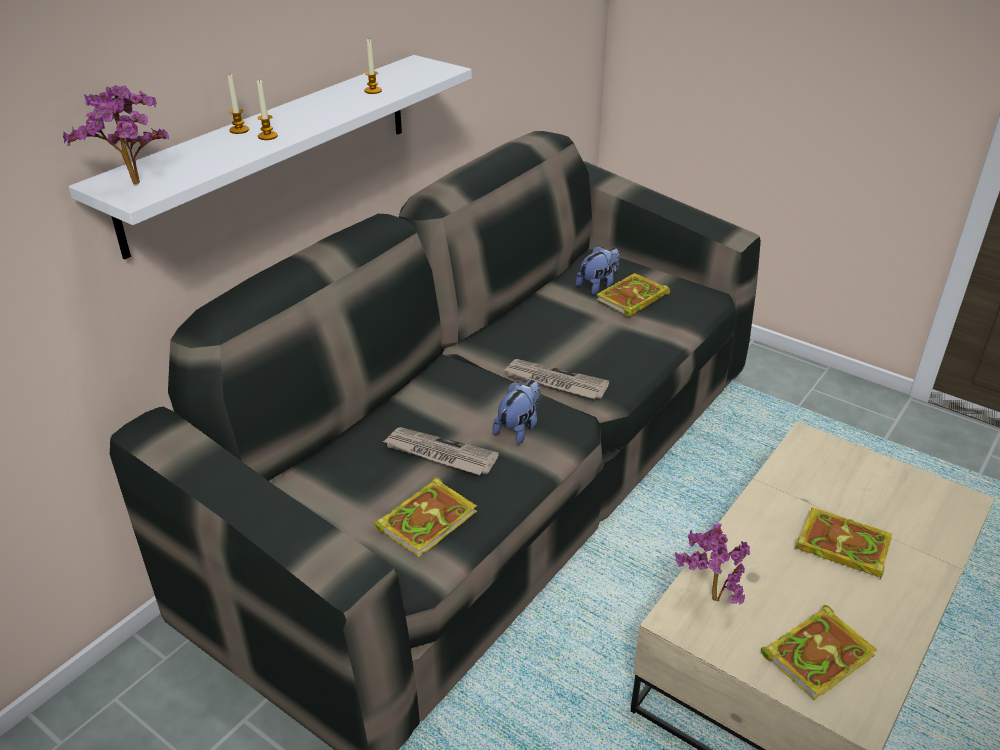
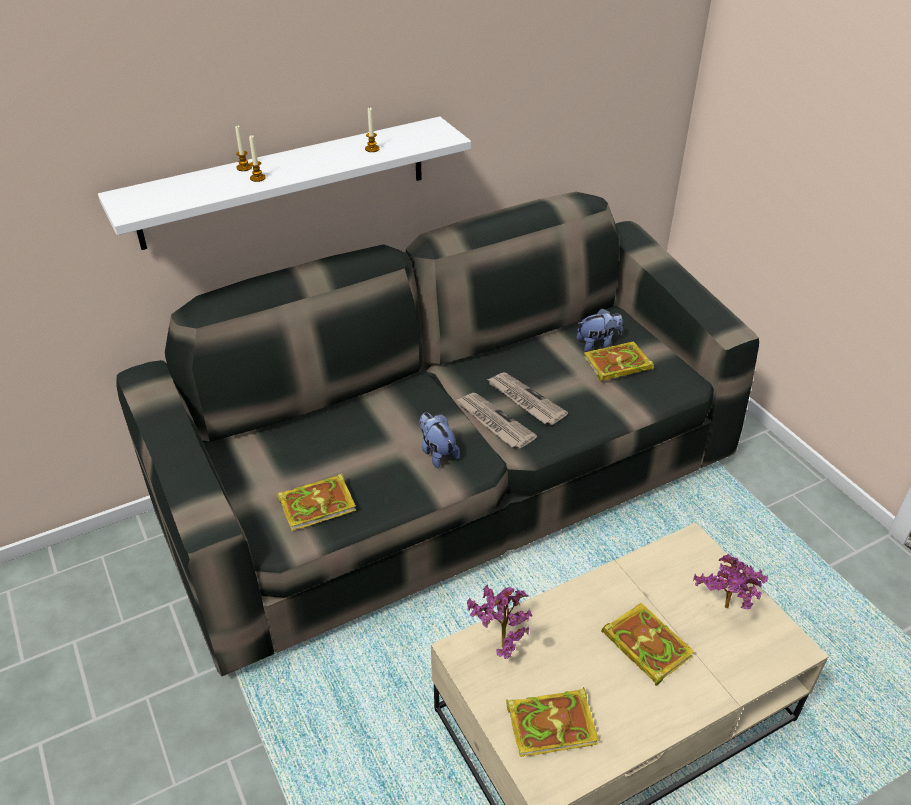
camera: 25 degrees right, 5 degrees up
potted plant [63,85,169,185] -> potted plant moved to [693,554,768,609]
newspaper [382,427,499,475] -> newspaper moved to [487,372,568,425]
plush toy [492,380,540,444] -> plush toy turned 90 degrees counterclockwise [419,412,460,468]

